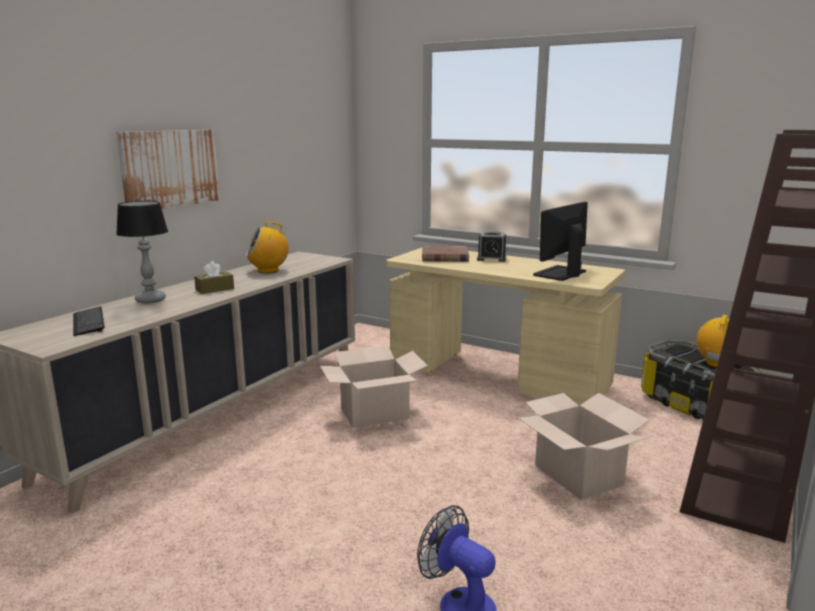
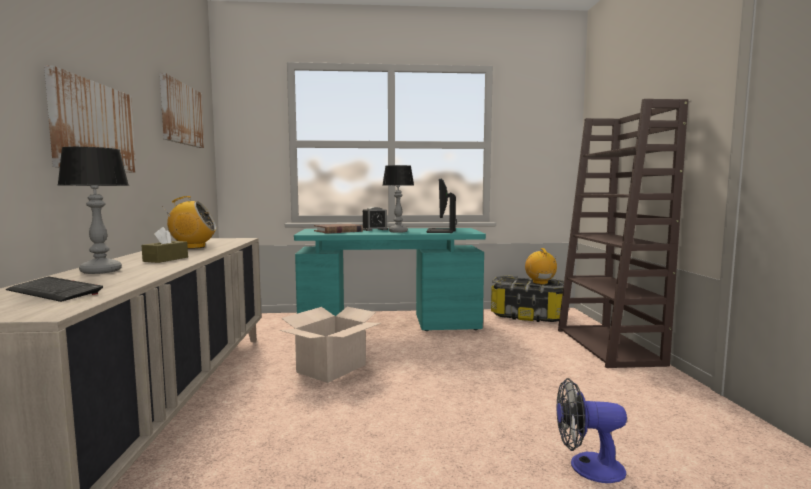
camera: 35 degrees left, 10 degrees down
radio [246,222,289,273] -> radio turned 135 degrees counterclockwise [162,196,216,249]
beige desk [386,248,625,406] -> turquoise desk [294,228,486,331]
cardboard box [518,393,650,500] -> none
none -> picture [160,73,204,148]
none -> table lamp [383,165,414,233]

